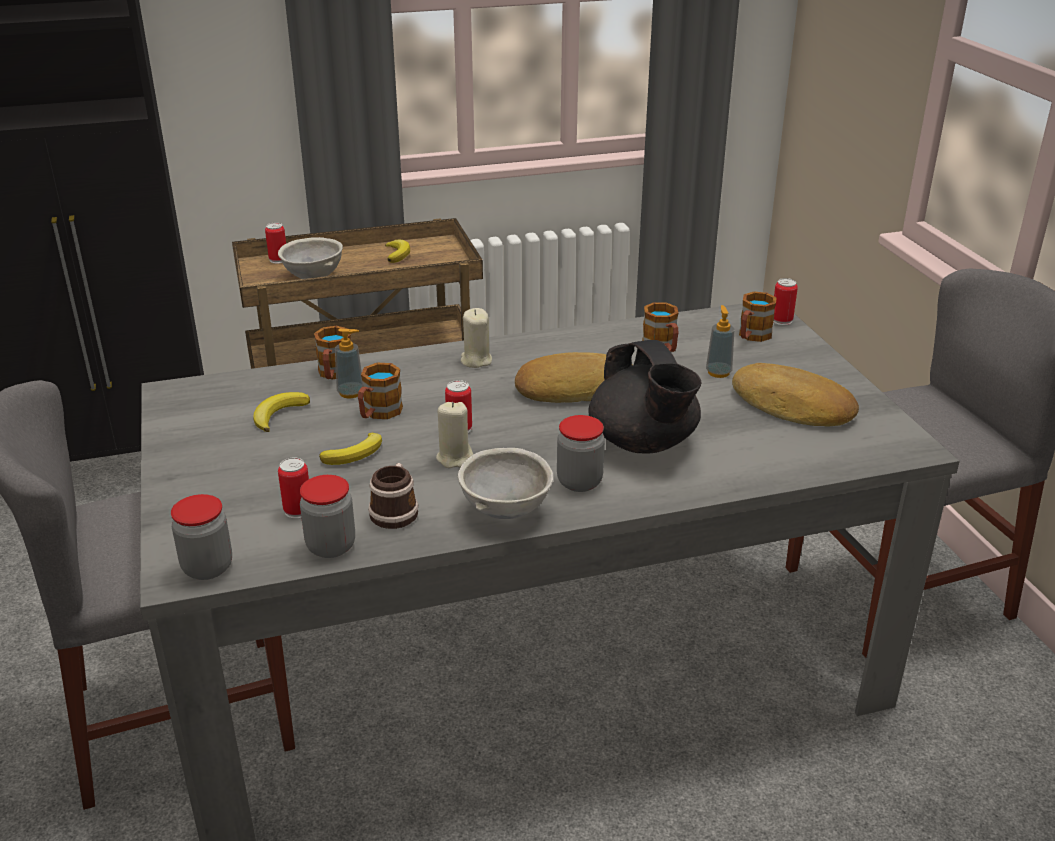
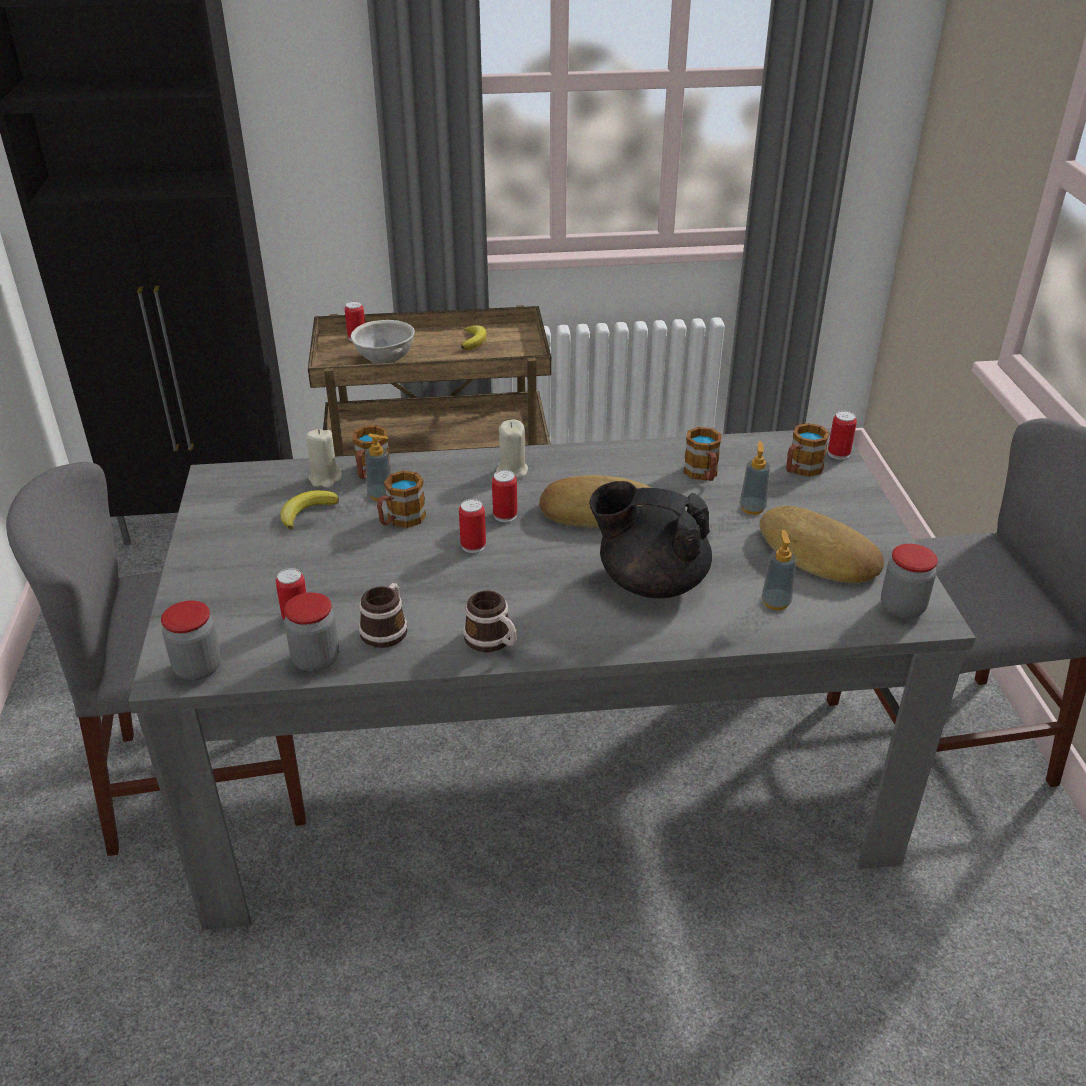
camera: 10 degrees right, 5 degrees up
banana [319,433,382,465] -> none
beige candle [436,402,473,468] -> beige candle moved to [306,429,342,488]
grey bowl [458,448,553,519] -> mug [463,591,517,652]
jar [557,415,605,492] -> jar moved to [881,544,938,619]
black teapot [588,340,702,454] -> black teapot turned 120 degrees clockwise [589,481,712,598]
none -> can [492,470,517,522]
none -> soap dispenser [762,530,796,610]

